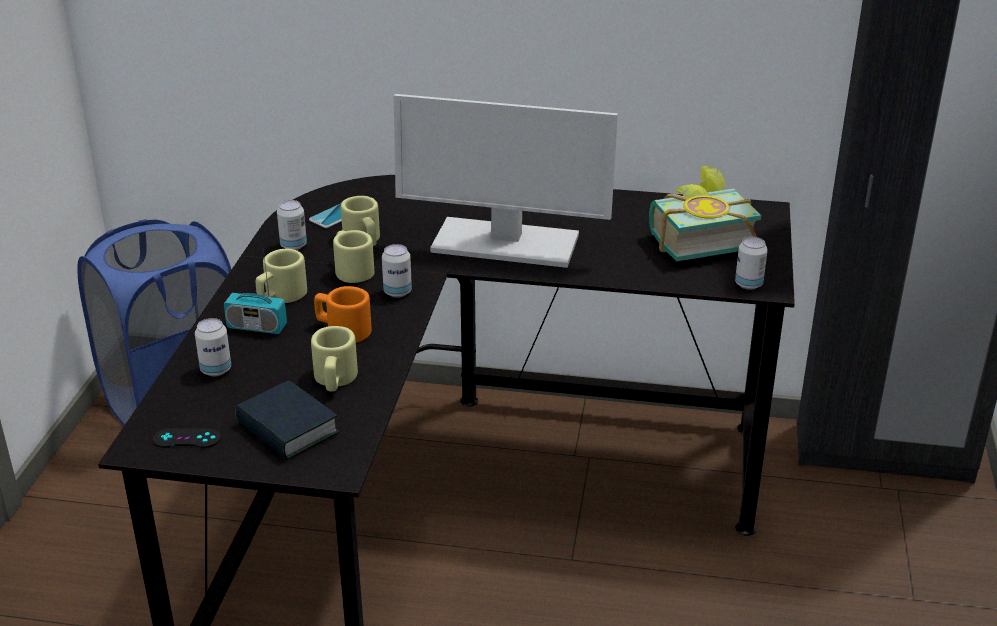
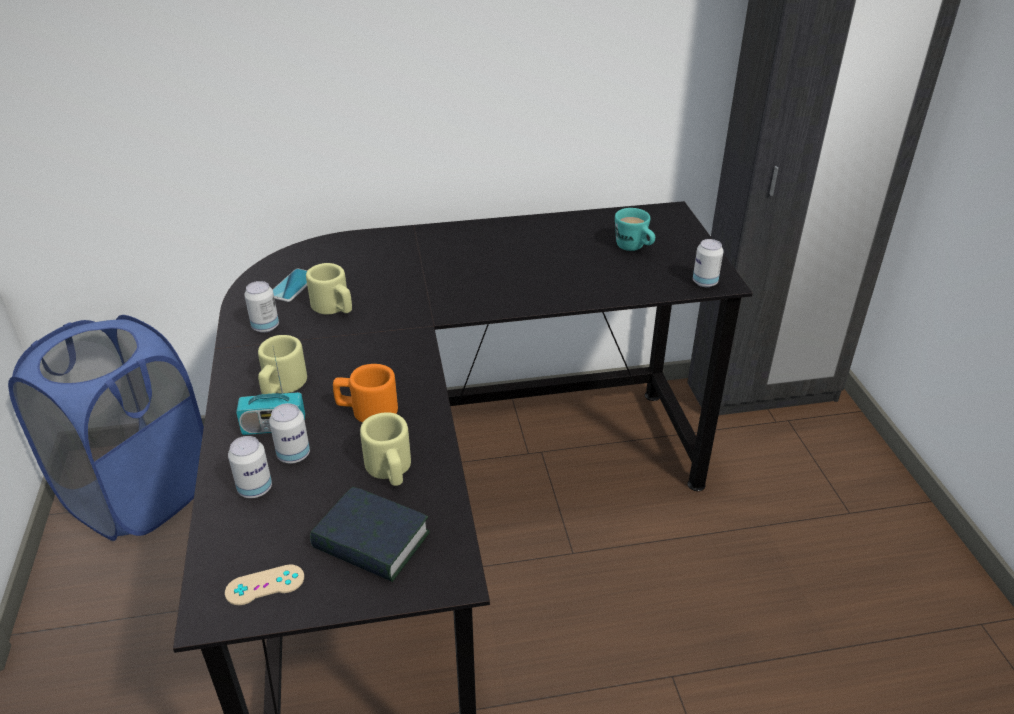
camera: 20 degrees left, 5 degrees up
black game controller [153,428,221,448] -> beige game controller [225,564,304,605]
beige mug [333,230,374,283] -> none
can [382,244,412,298] -> can moved to [269,403,310,463]
monitor [393,94,618,268] -> none
book [649,166,761,262] -> turquoise mug [615,208,655,251]

